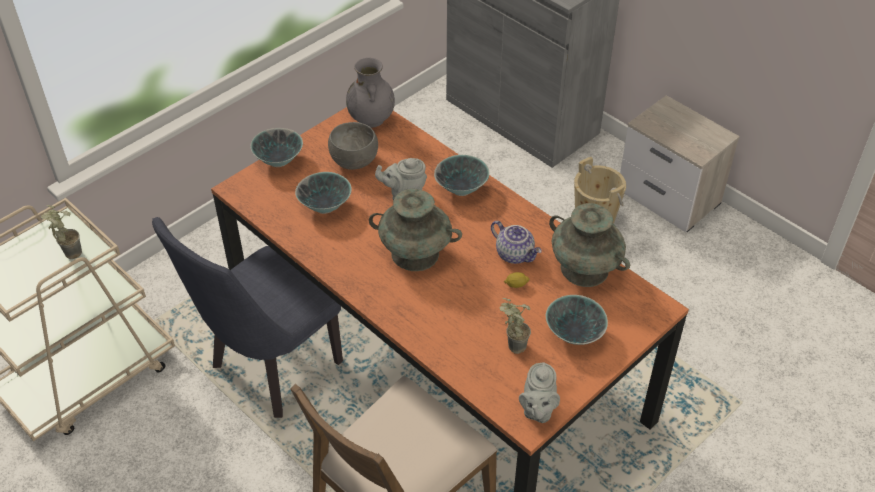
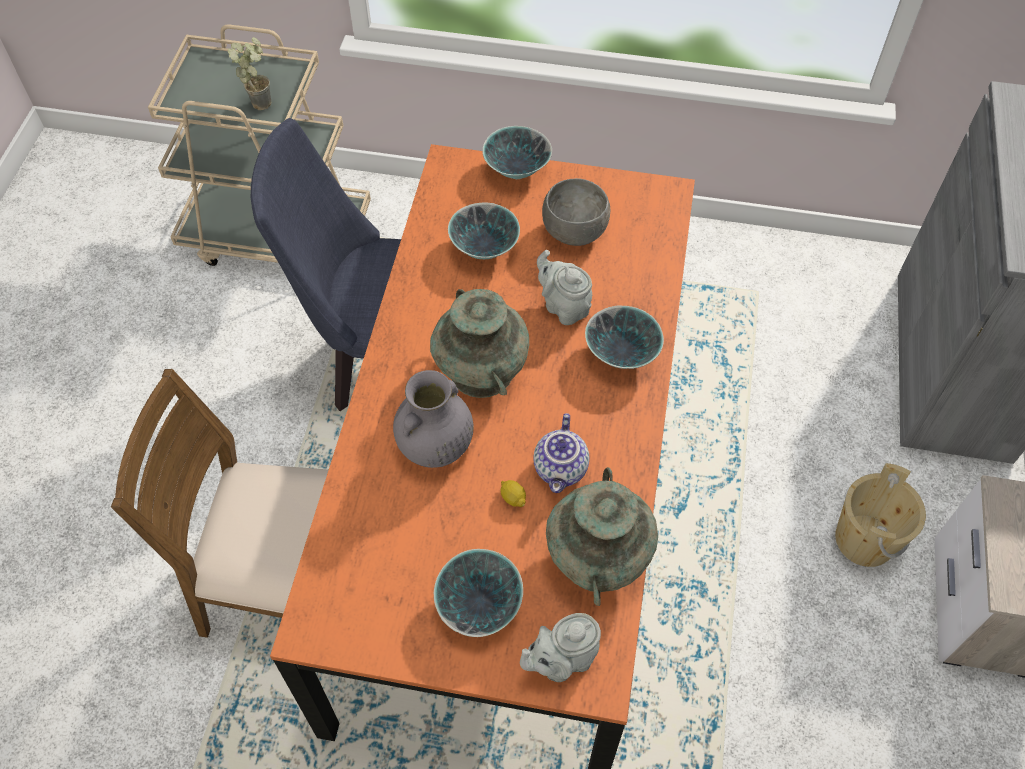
camera: 55 degrees right, 10 degrees up
grey vase [346,58,395,128] -> grey vase moved to [393,370,473,468]
potted plant [500,298,531,354] -> none
grey teapot [519,363,560,423] -> grey teapot moved to [520,613,601,682]

